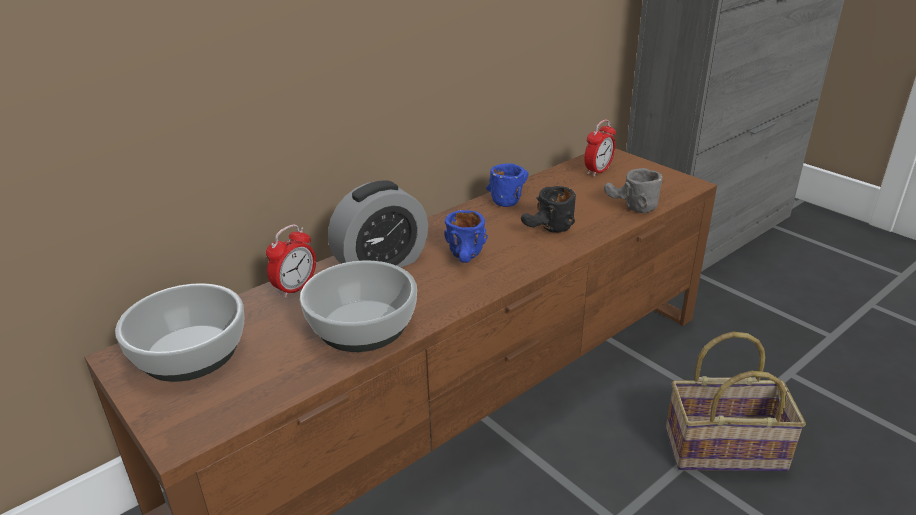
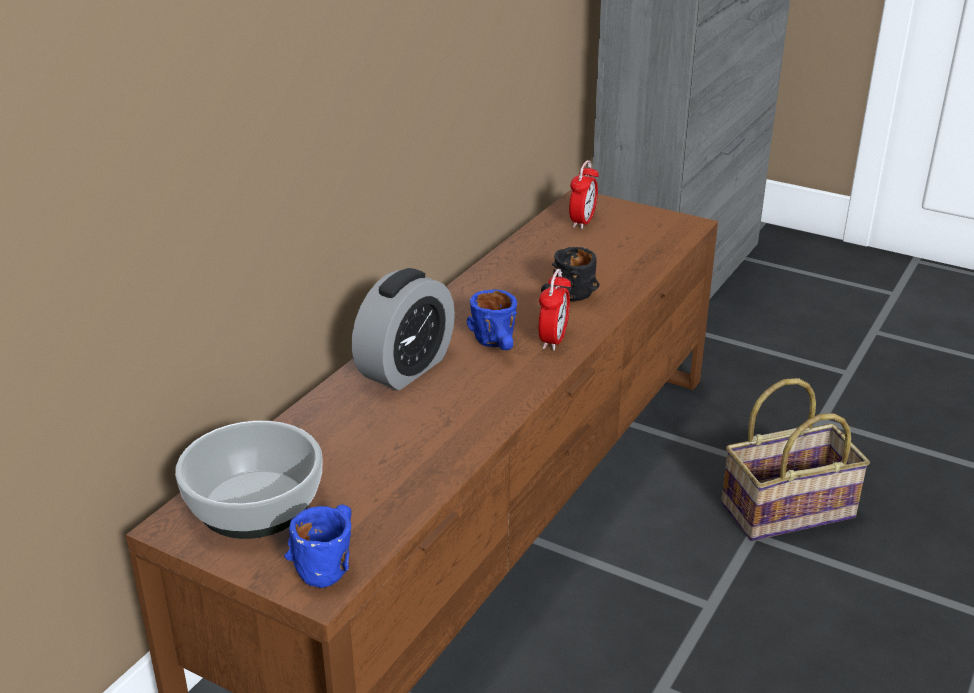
camera: 20 degrees left, 0 degrees up
alarm clock [266,224,316,298] -> alarm clock moved to [539,269,571,351]
bowl [300,260,417,352] -> none
blue mug [486,163,528,207] -> blue mug moved to [284,505,351,588]
grey mug [604,168,662,213] -> none

